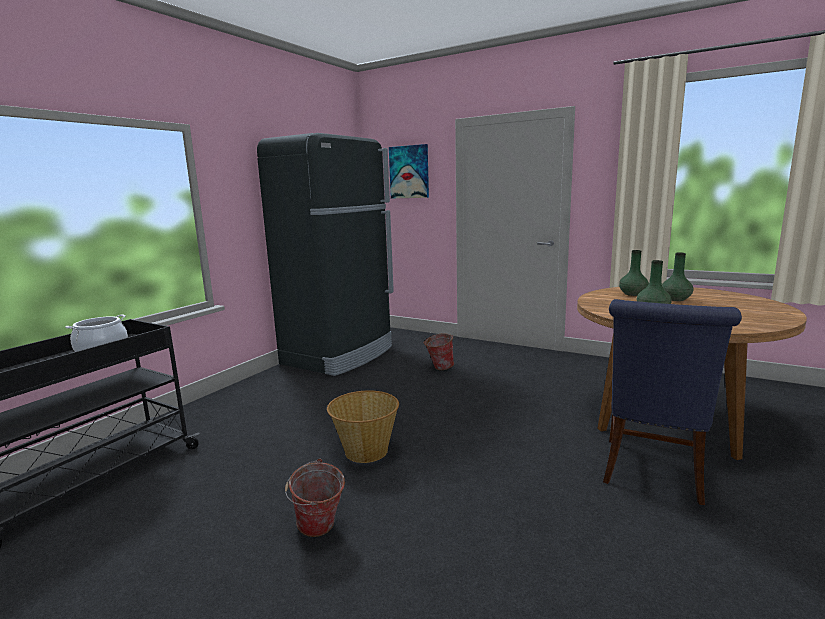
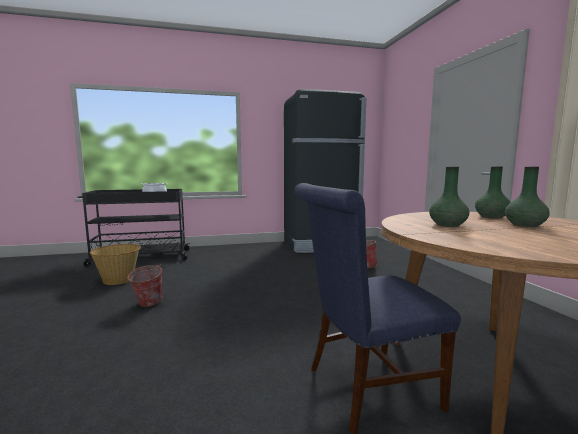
camera: 45 degrees right, 5 degrees down
basket [327,391,399,463] -> basket moved to [90,244,141,285]
picture [389,144,429,198] -> none

